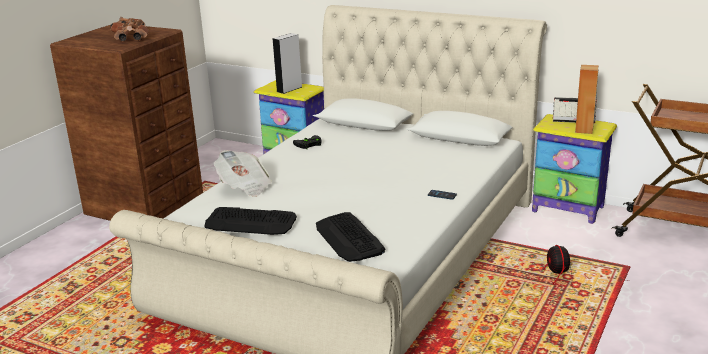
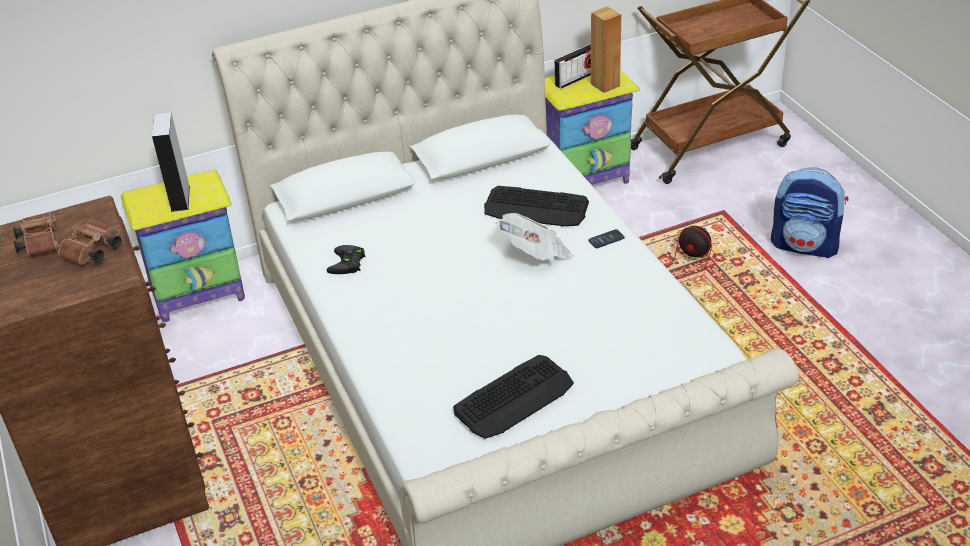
camera: 50 degrees left, 15 degrees up
newspaper [214,150,272,197] -> newspaper moved to [496,213,574,261]
keyboard [316,212,385,262] -> keyboard moved to [484,186,589,226]
none -> backpack [771,168,848,258]

